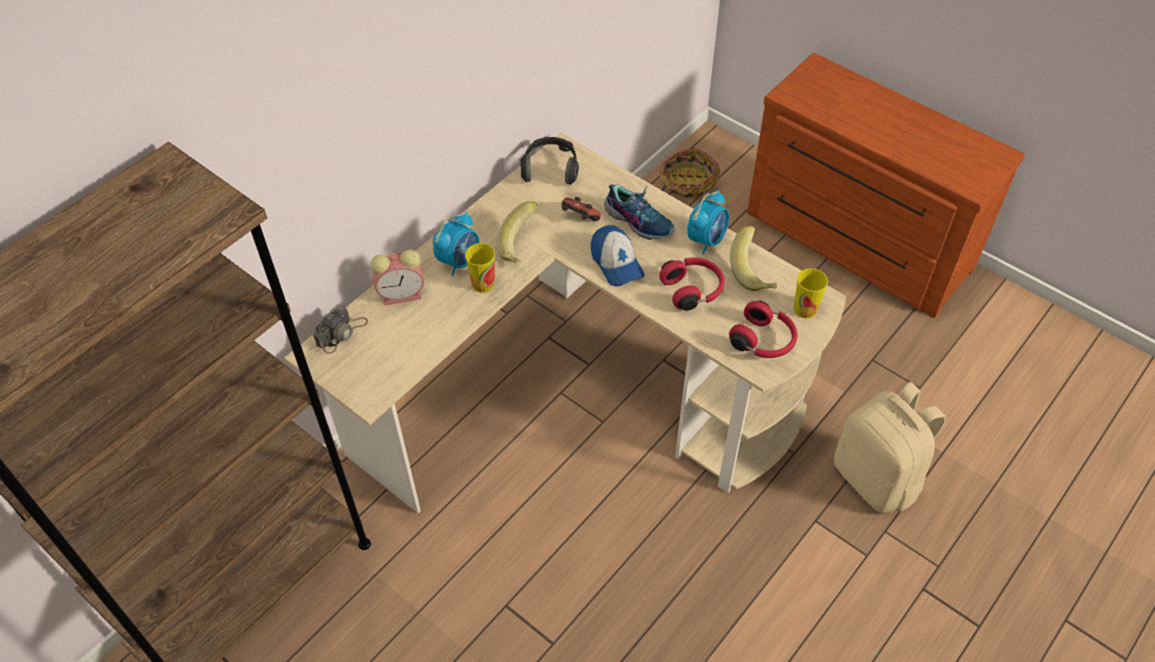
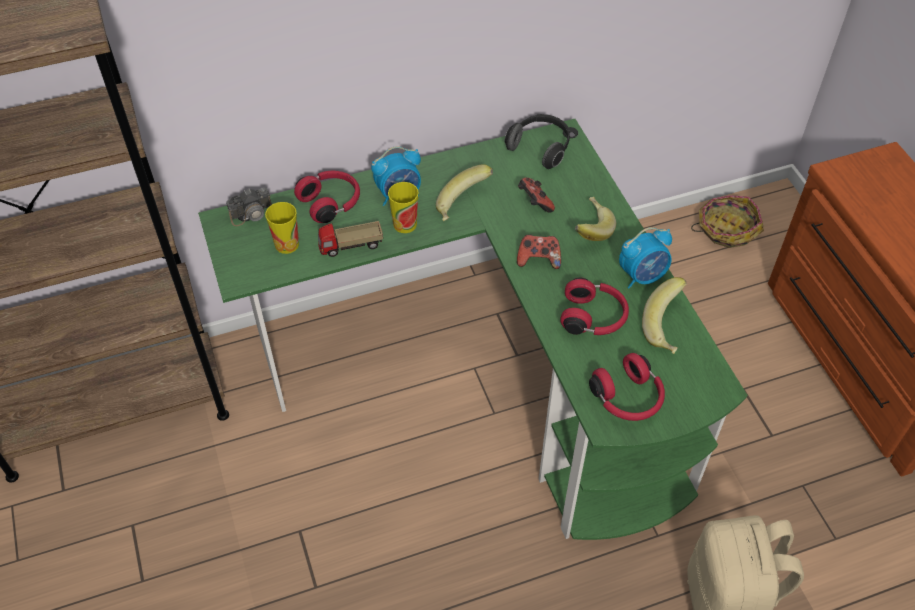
camera: 30 degrees right, 0 degrees up
beige desk [284,133,846,513] -> green desk [198,119,747,540]
alarm clock [370,250,424,305] -> red headphones [294,171,360,223]
cap [591,225,645,287] -> game controller [517,235,561,269]
shoe [604,184,675,240] -> banana [575,197,616,241]
cup [794,268,828,319] -> cup moved to [265,202,299,254]
none -> toy truck [318,221,383,257]

